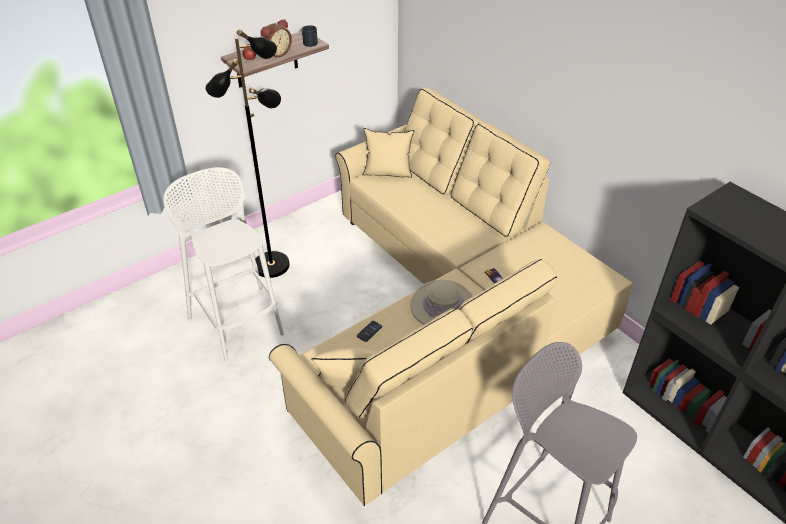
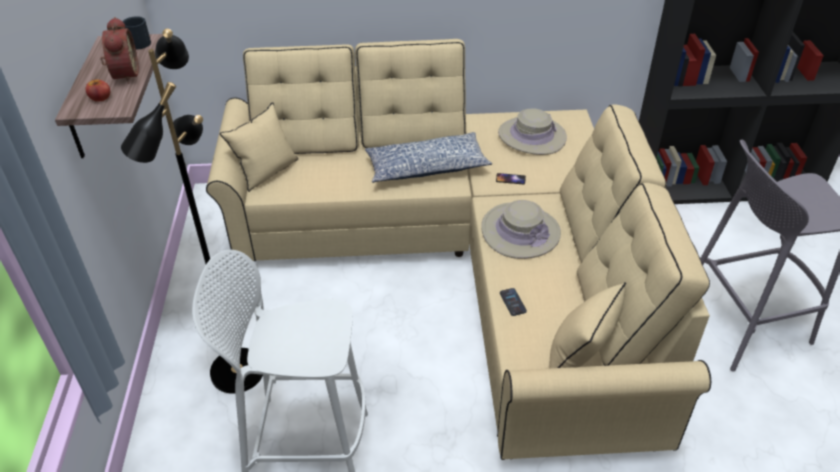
camera: 55 degrees left, 0 degrees up
none -> pillow [365,132,492,183]
none -> beige hat [498,108,567,155]

